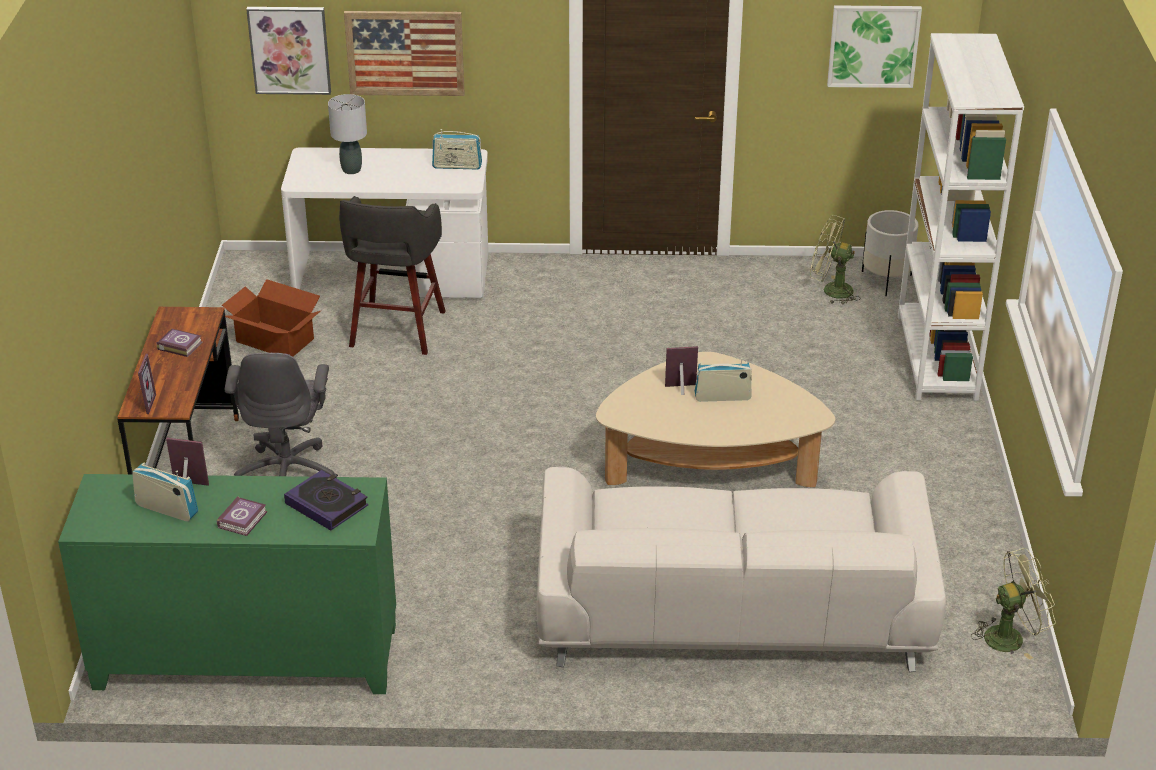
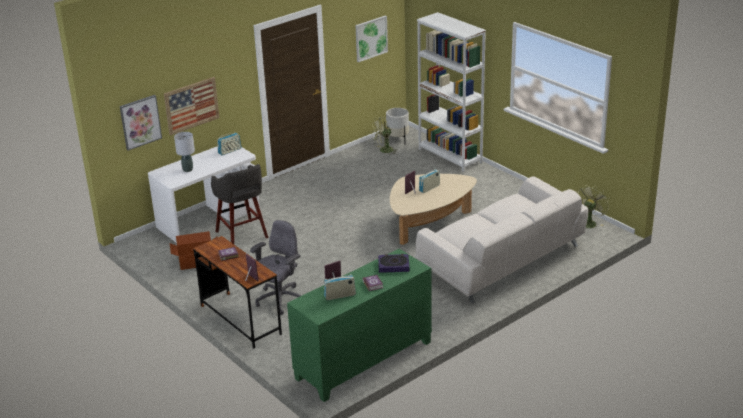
camera: 40 degrees left, 5 degrees down
grey office chair [225,353,338,477] -> grey office chair turned 105 degrees counterclockwise [250,220,302,315]

